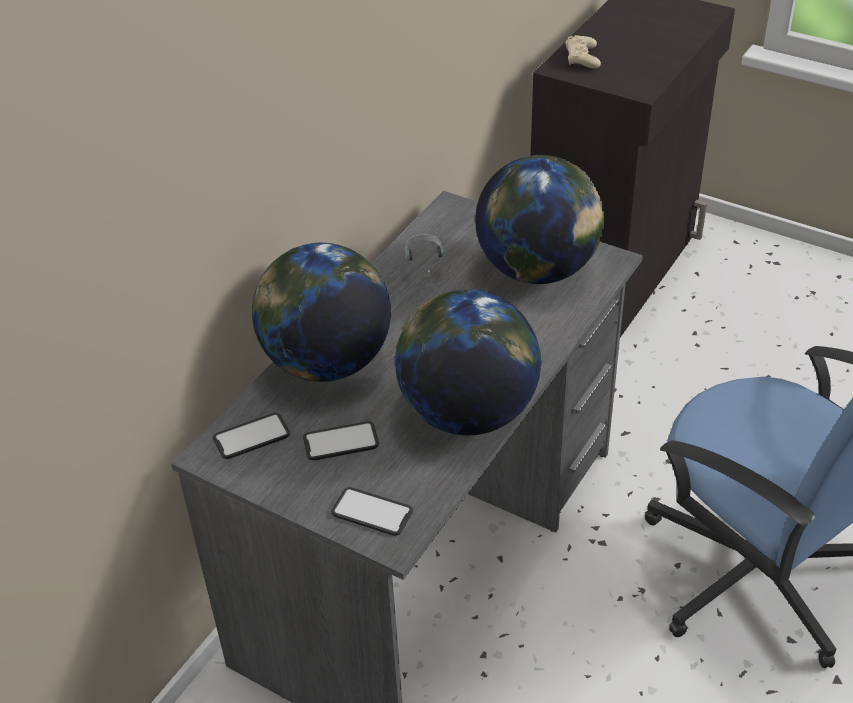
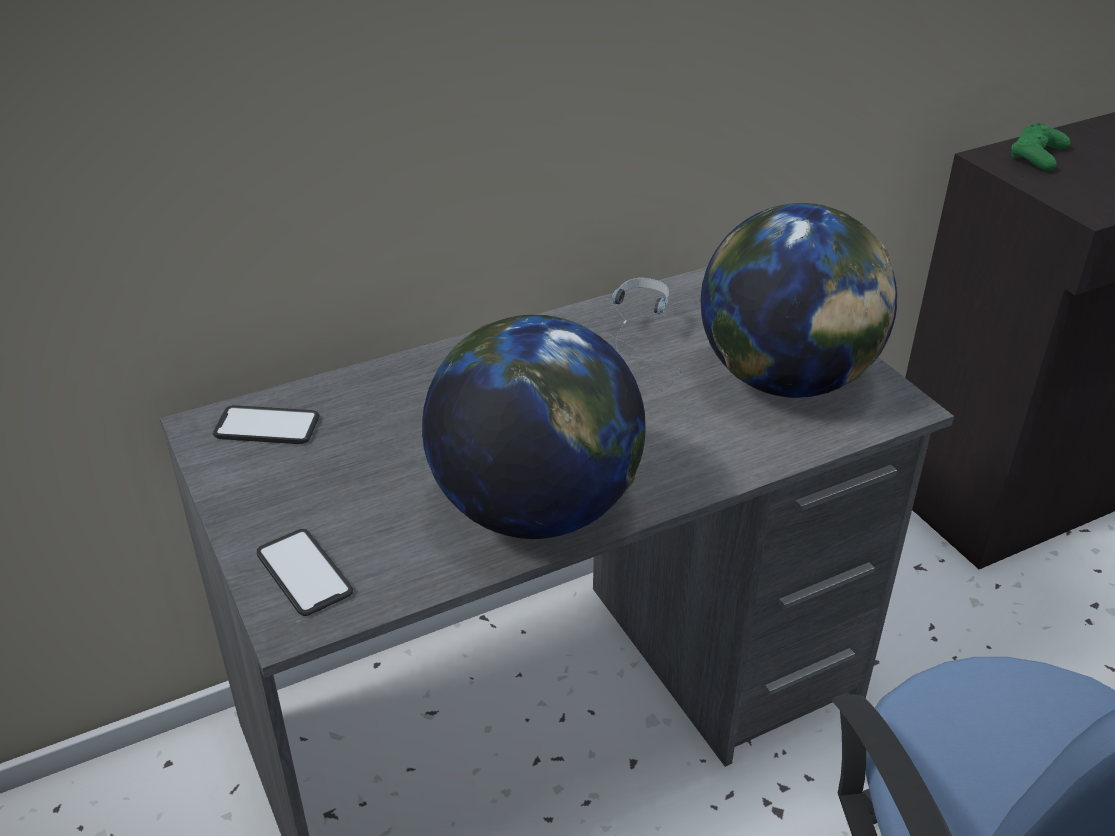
camera: 30 degrees right, 5 degrees down
globe [252,243,391,382] -> none
phone [303,421,379,460] -> none
beige game controller [566,35,601,69] -> green game controller [1011,123,1071,171]

